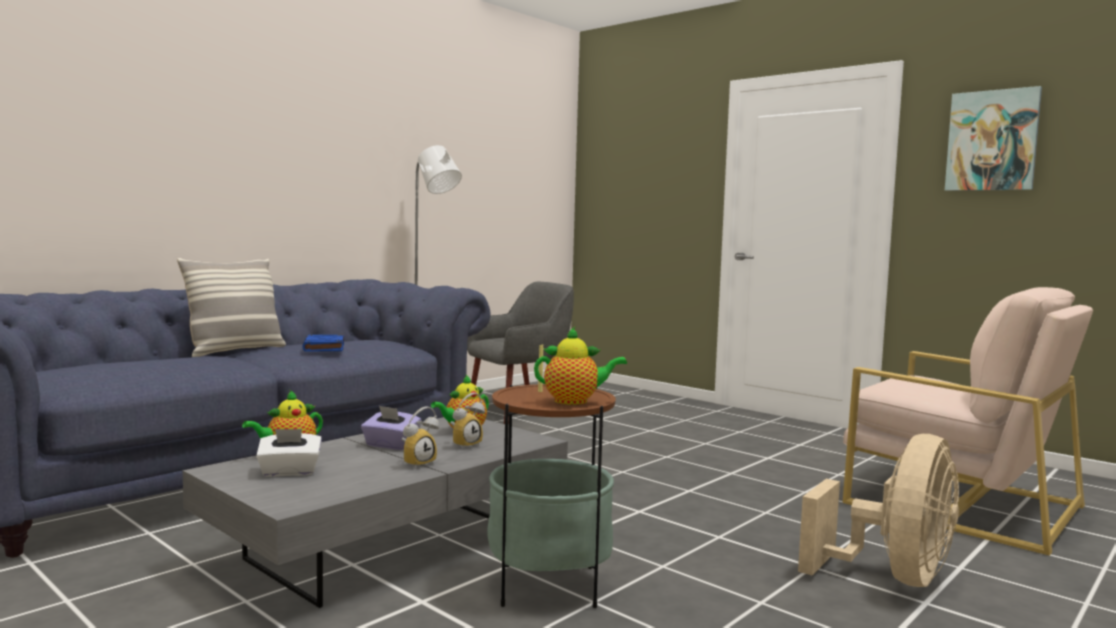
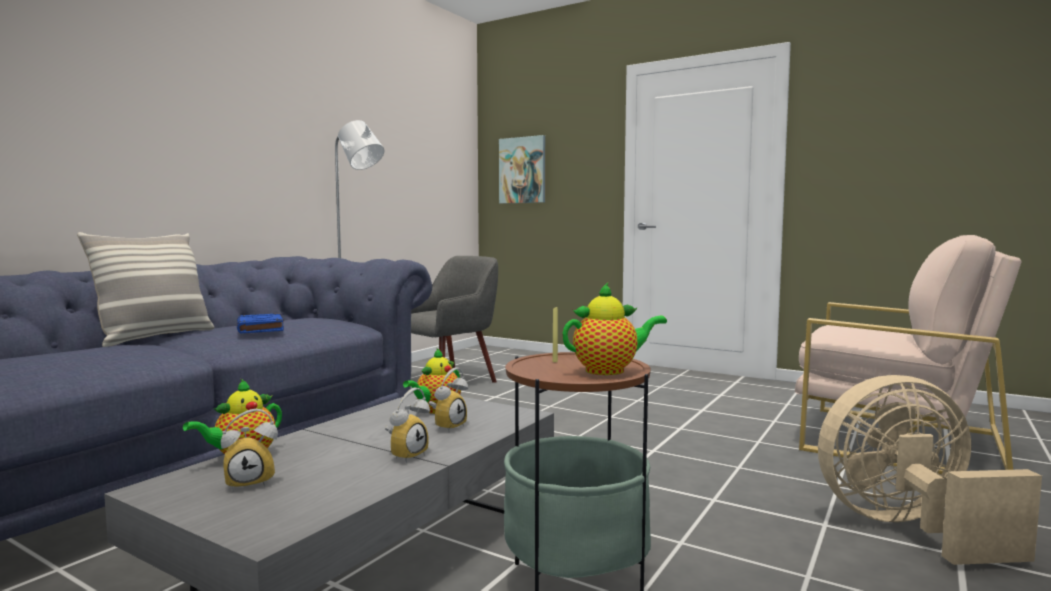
camera: 10 degrees left, 0 degrees up
white tissue box [256,429,322,477] -> alarm clock [221,409,278,492]
purple tissue box [361,406,422,450] -> none
beige fan [798,434,959,587] -> beige fan turned 120 degrees counterclockwise [818,375,1042,565]
picture [945,86,1042,191] -> picture moved to [499,135,545,204]

